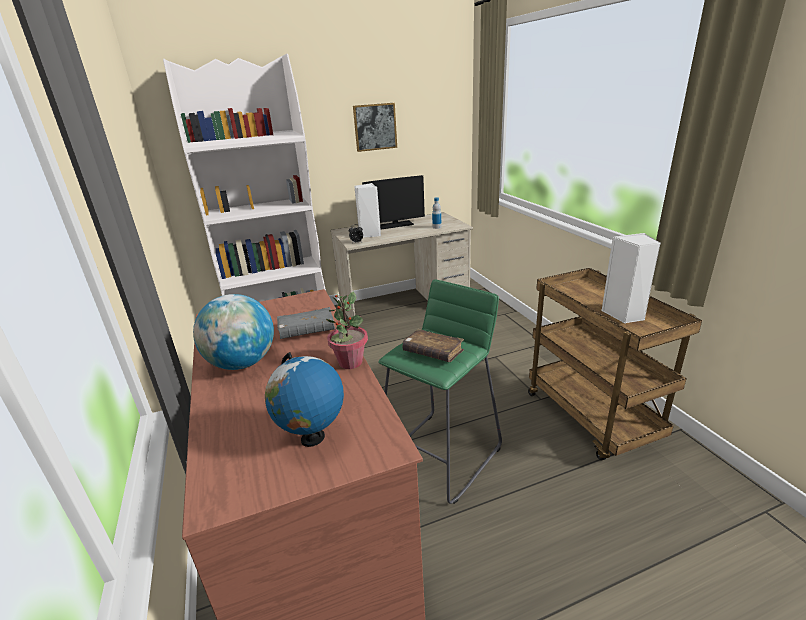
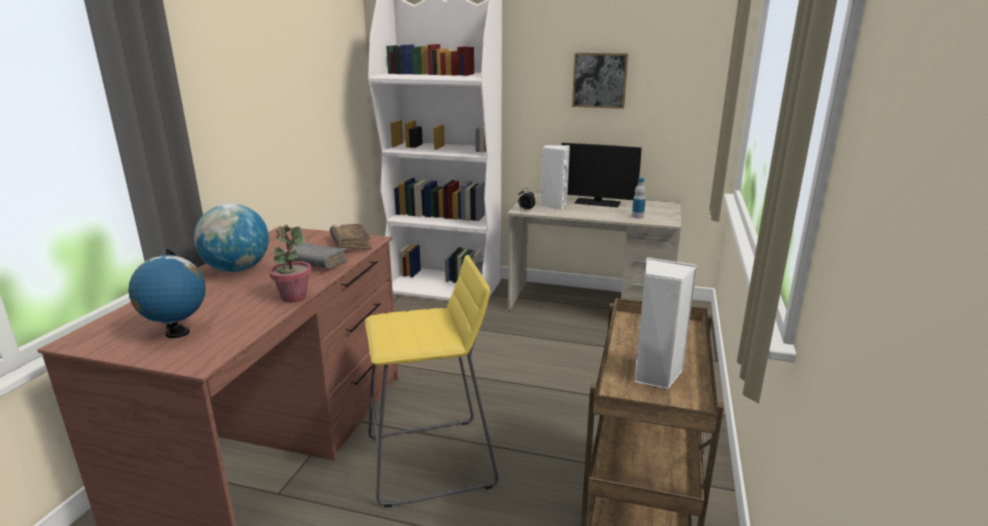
camera: 35 degrees right, 5 degrees down
green stool [378,279,502,504] -> yellow stool [365,255,498,507]
brown book [403,329,464,362] -> brown book moved to [330,224,372,250]

